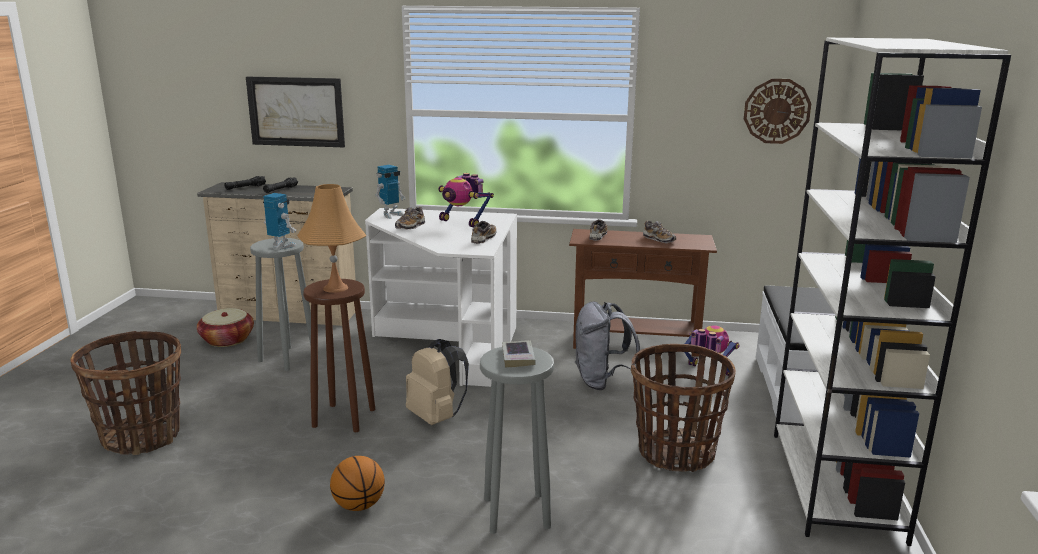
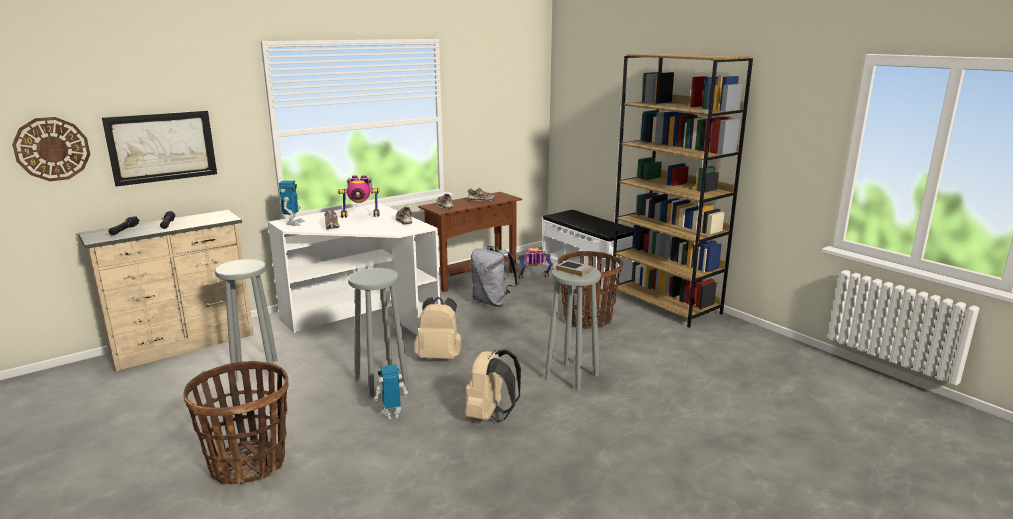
camera: 45 degrees left, 0 degrees up
basket [197,308,254,347] -> none
toy robot [263,193,297,250] -> toy robot moved to [374,364,408,420]
orange table lamp [297,184,367,293] -> none
brown stool [303,279,375,432] -> grey stool [348,268,409,397]
basketball [330,456,385,511] -> beige backpack [465,349,521,422]
wall clock [744,79,811,144] -> wall clock moved to [12,117,90,181]
white bookcase [774,38,1011,546] -> brown bookcase [613,53,753,328]

